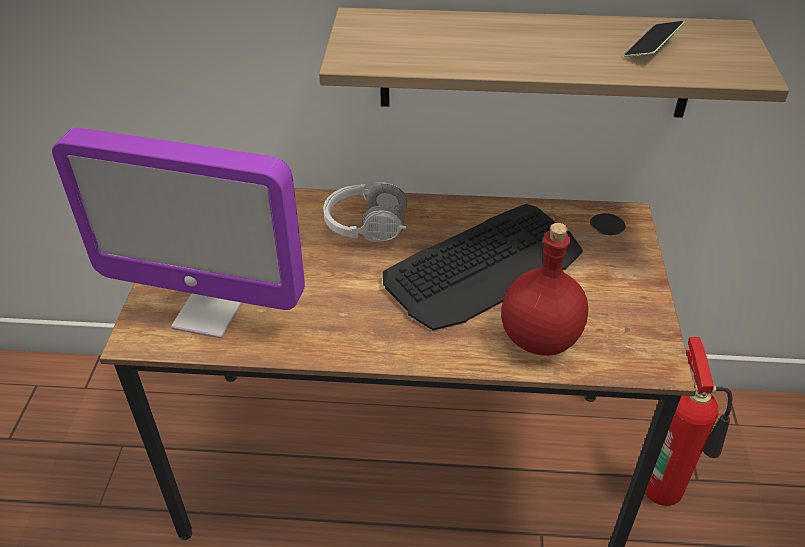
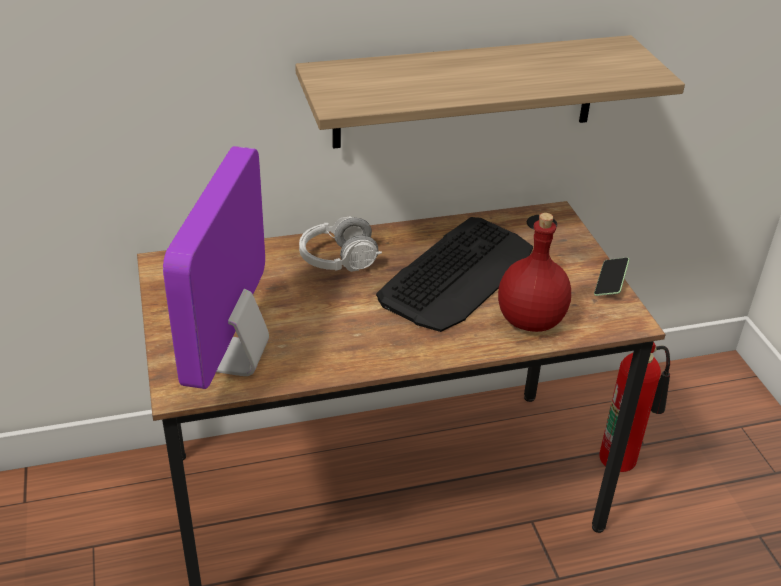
camera: 20 degrees left, 5 degrees down
monitor [52,128,305,338] -> monitor turned 105 degrees clockwise [163,146,269,389]
phone [624,21,685,57] -> phone moved to [594,257,630,296]

